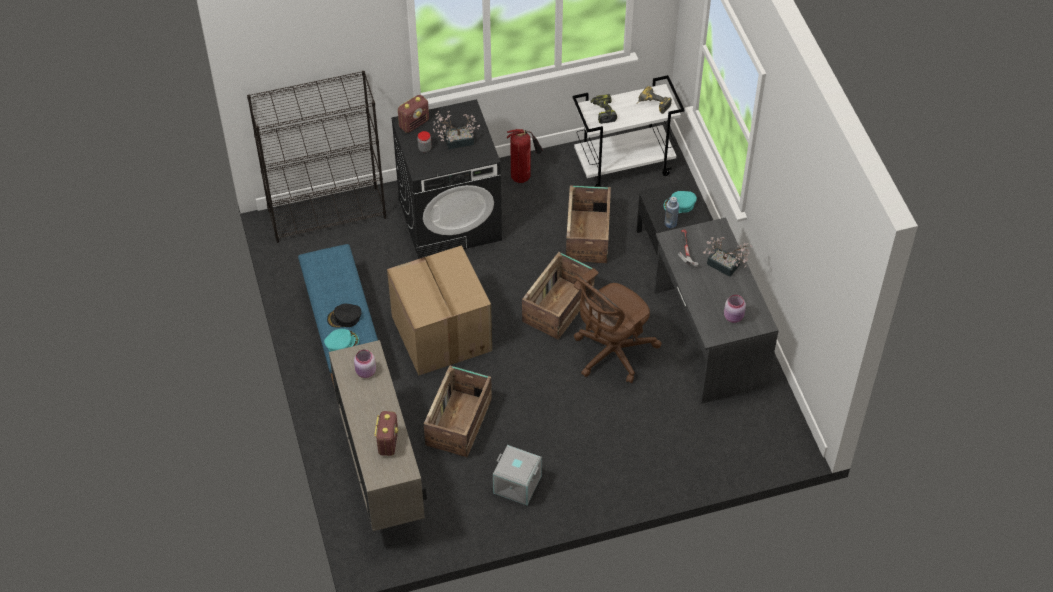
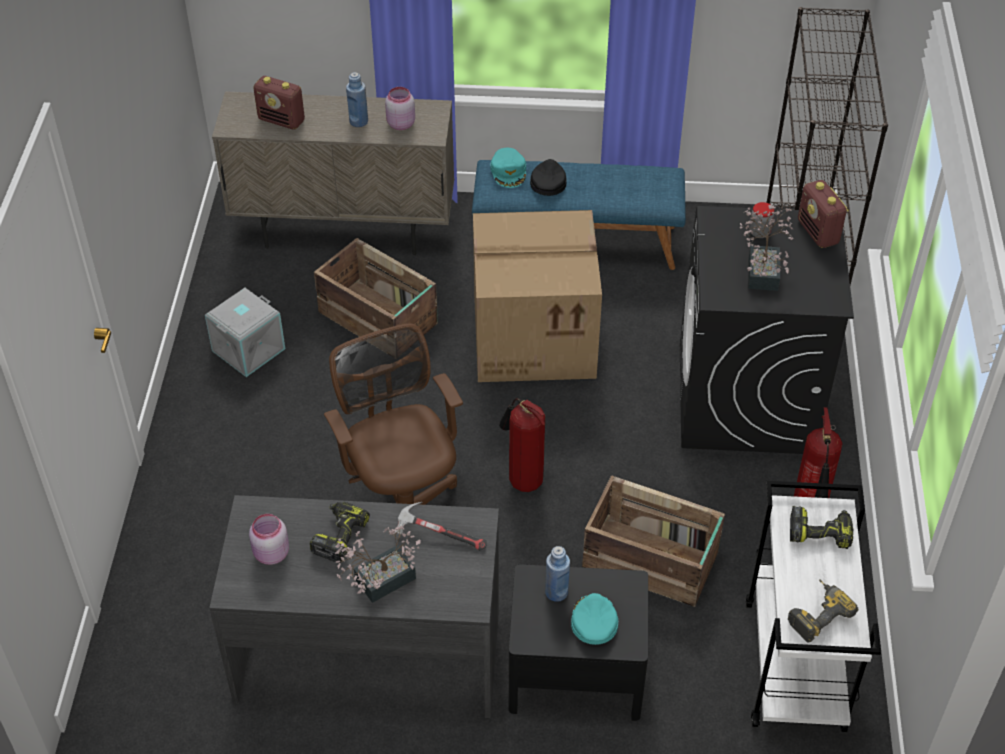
camera: 110 degrees right, 5 degrees down
crate [522,252,595,340] -> fire extinguisher [499,399,545,492]
none -> power drill [310,502,370,563]
none -> blue bottle [346,72,368,127]

